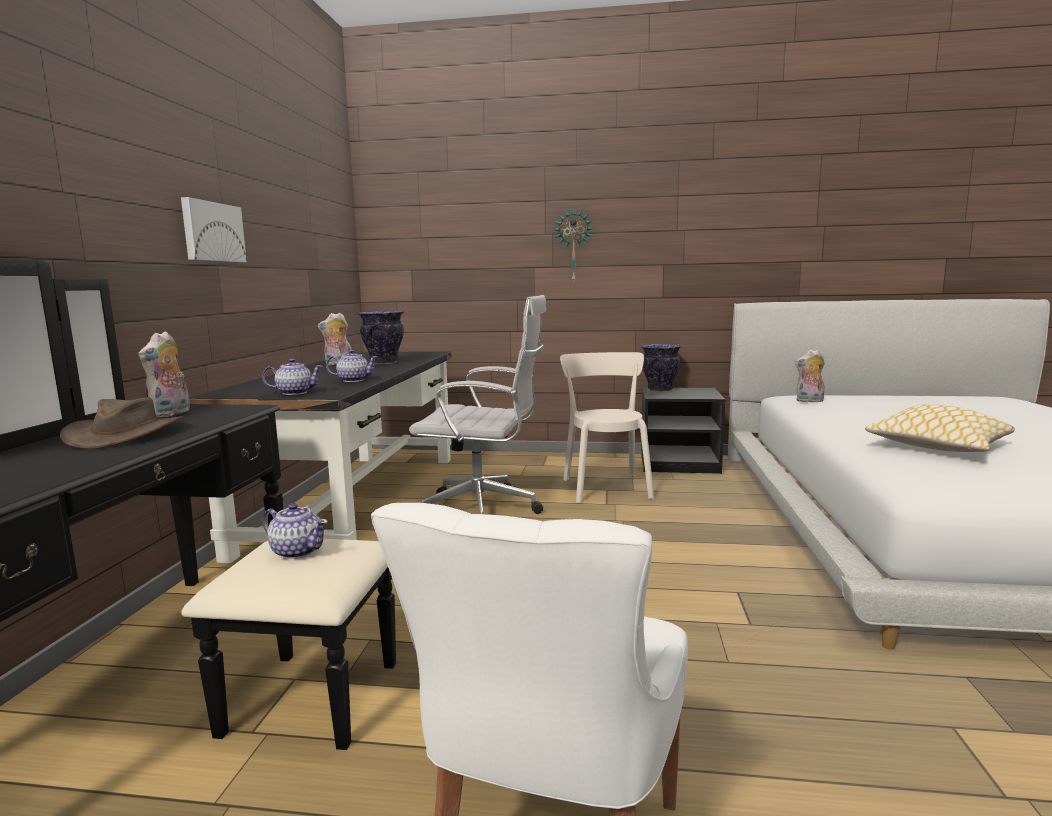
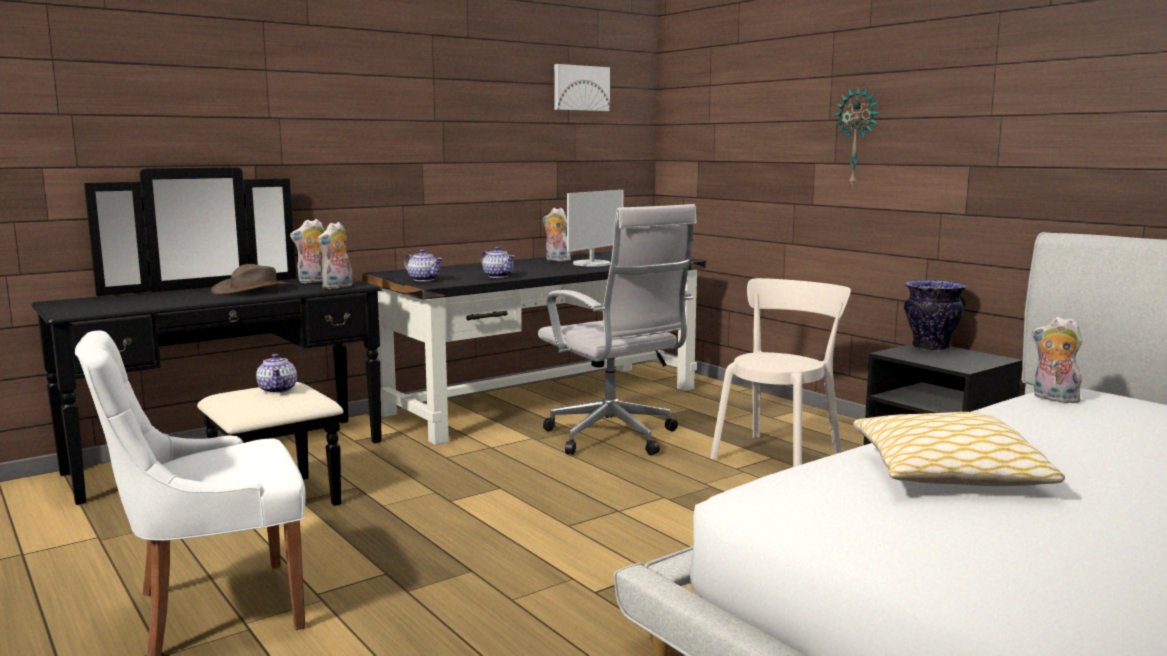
camera: 45 degrees right, 0 degrees up
picture [181,197,247,262] -> picture moved to [554,64,610,111]
vase [357,311,404,364] -> monitor [567,190,624,267]
none -> plush toy [317,222,353,289]

